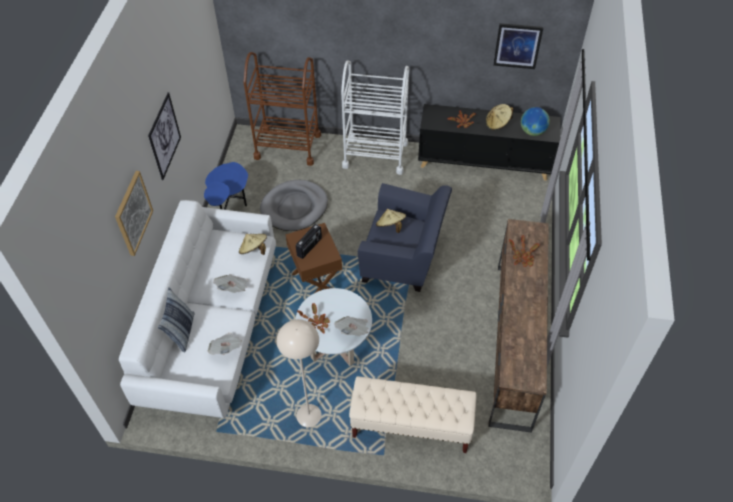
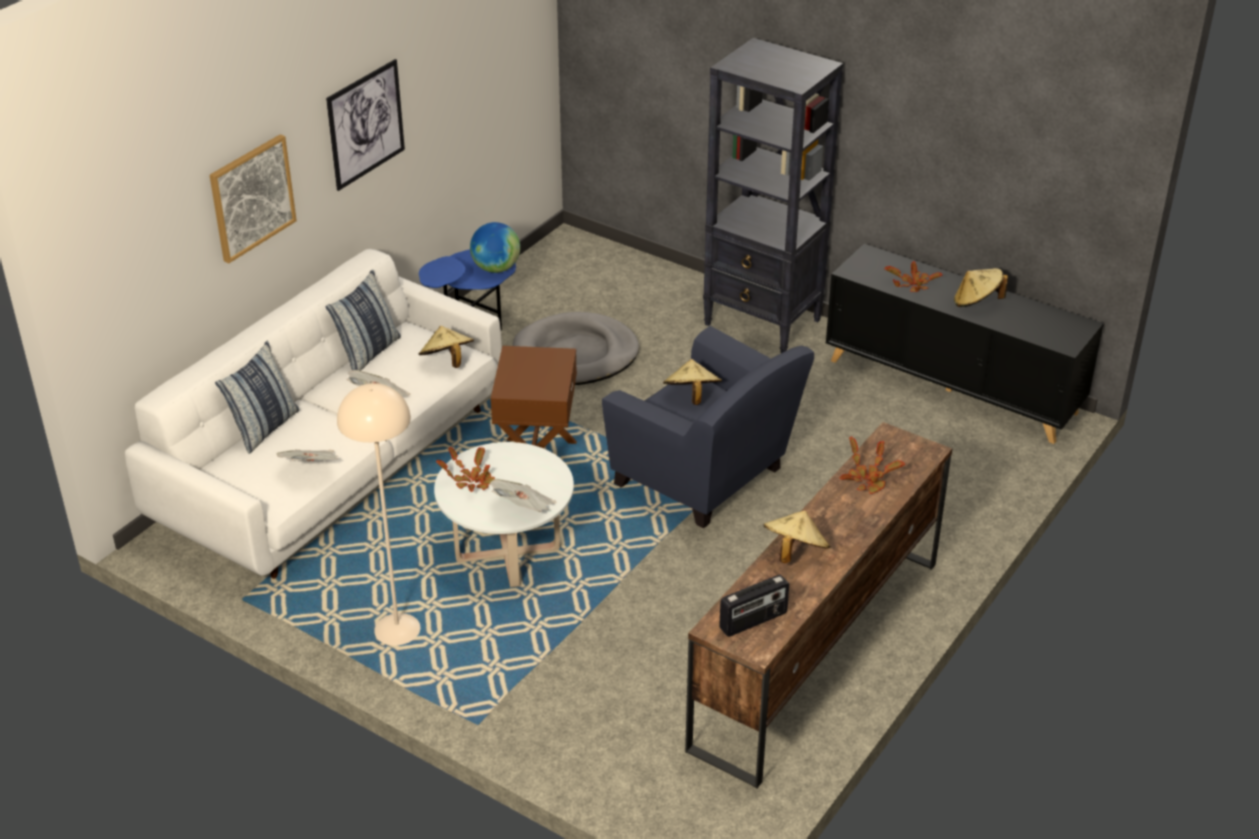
camera: 25 degrees right, 15 degrees down
brown cart [243,52,321,166] -> none
radio [296,224,322,259] -> radio moved to [719,575,789,637]
white cart [341,60,409,175] -> black bookcase [703,38,843,353]
beige bench [349,376,477,453] -> none
picture [493,23,543,69] -> none
globe [521,107,550,136] -> globe moved to [470,222,520,273]
none -> pillow [325,269,401,371]
none -> beige hat [763,510,830,563]

